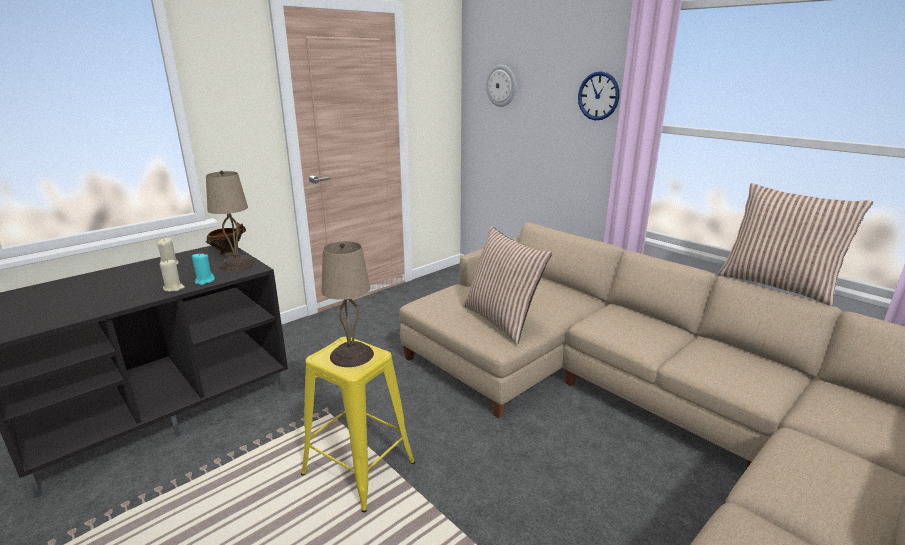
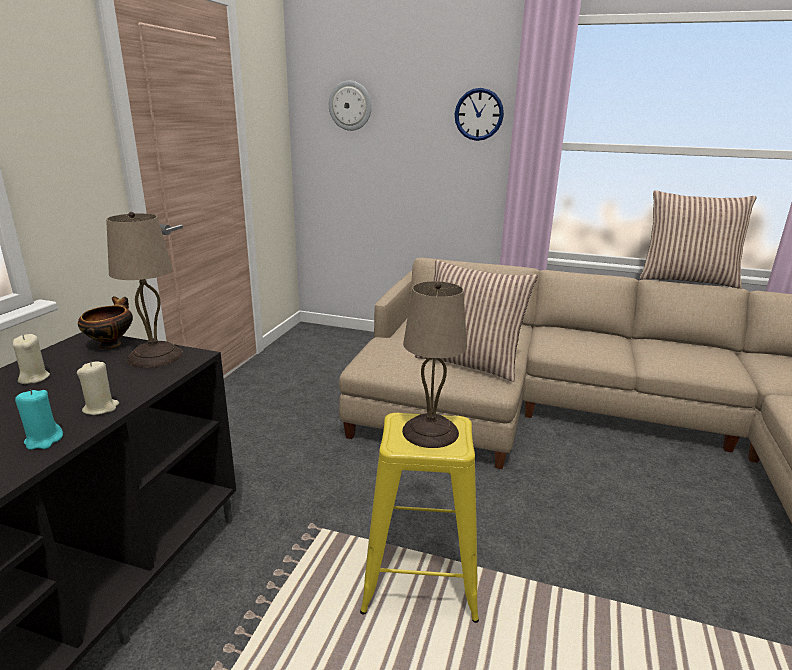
camera: 30 degrees left, 0 degrees up
turquoise candle [192,253,215,285] -> turquoise candle moved to [15,389,63,450]

